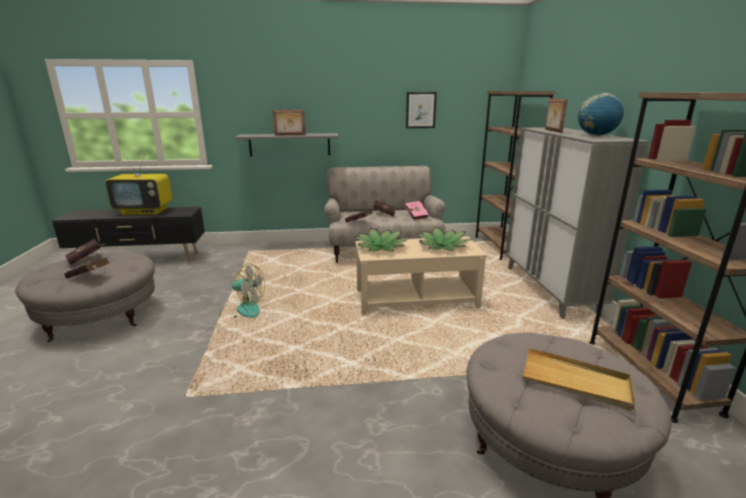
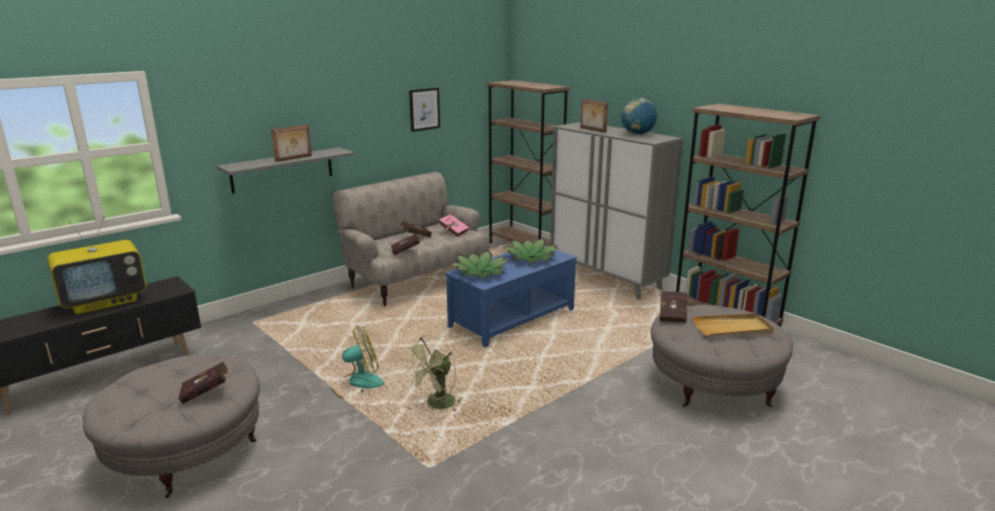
camera: 35 degrees left, 0 degrees up
red book [65,239,105,265] -> red book moved to [660,291,687,323]
beige coffee table [355,237,487,315] -> blue coffee table [445,246,577,347]
none -> green fan [404,334,462,412]

